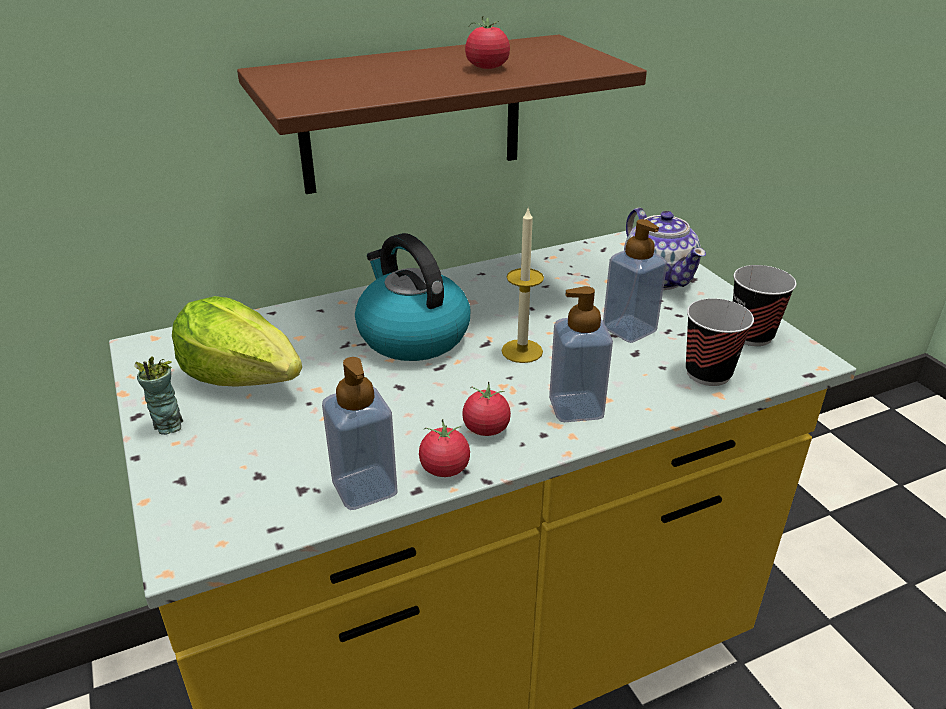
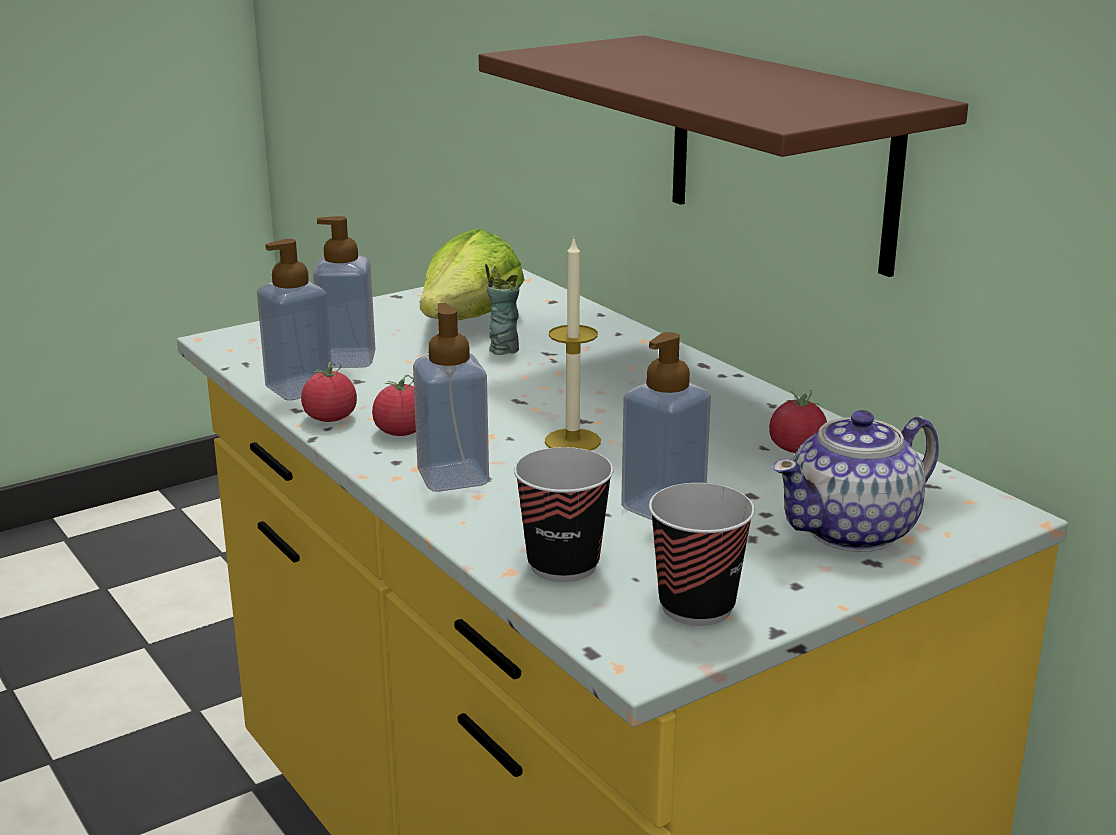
camera: 80 degrees right, 10 degrees down
cup [134,357,183,435] -> cup moved to [485,264,519,355]
kettle [355,233,470,361] -> none
tomato [465,16,510,69] -> tomato moved to [769,390,827,453]
none -> soap dispenser [313,216,376,368]

